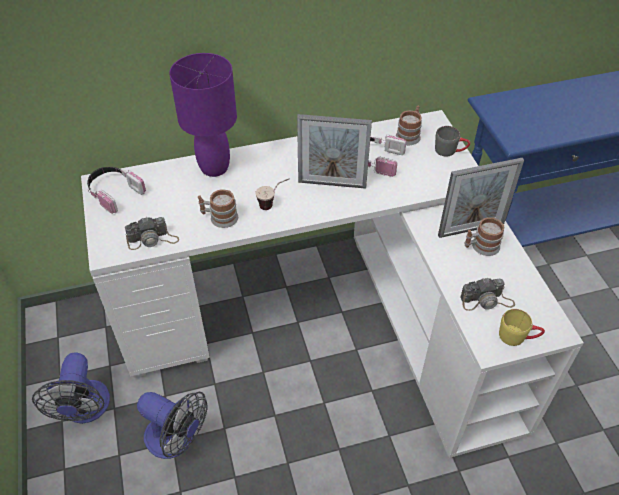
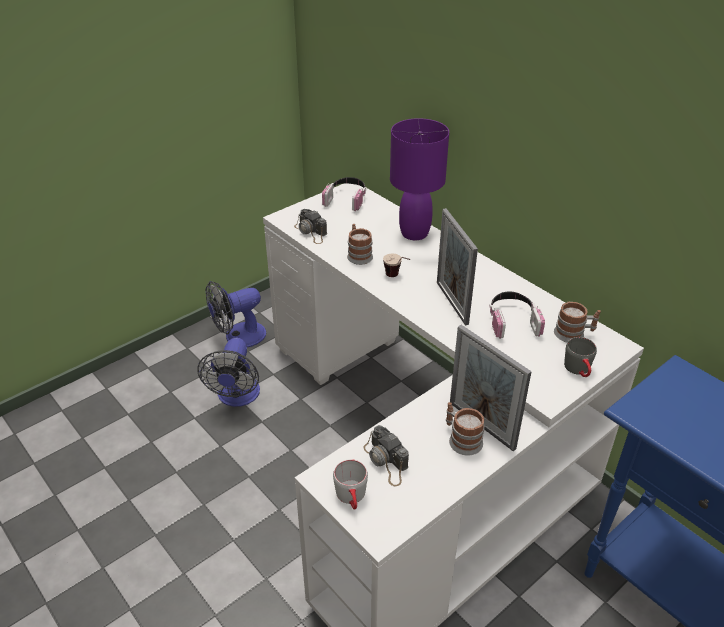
camera: 65 degrees right, 10 degrees down
yellow mug [499,309,545,346] -> grey mug [333,459,368,510]

